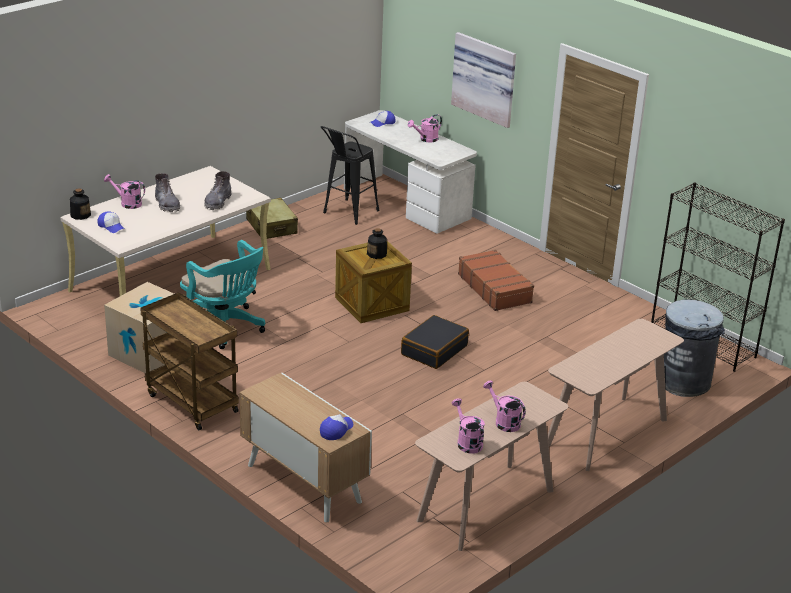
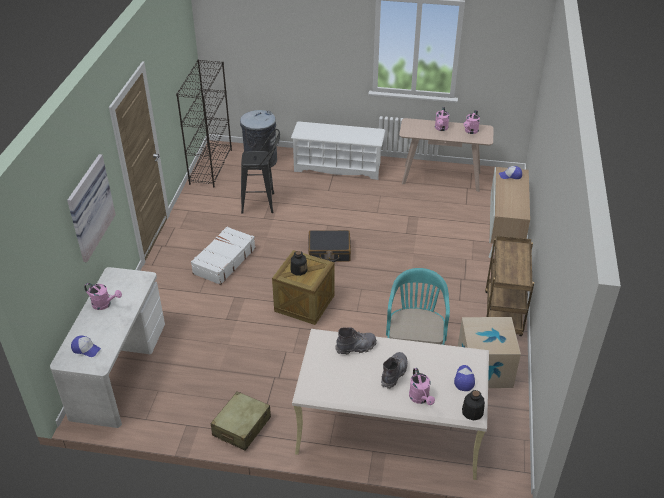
camera: 125 degrees left, 10 degrees up
black stool [321,126,379,225] -> black stool moved to [241,129,280,214]
brown suitcase [458,250,534,311] -> white suitcase [191,227,256,285]
beige console table [547,319,684,471] -> white shoe rack [291,121,385,180]

